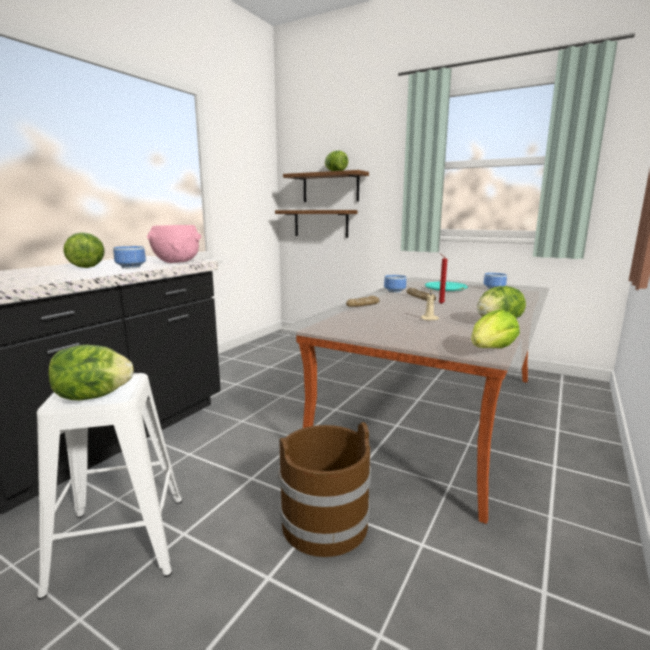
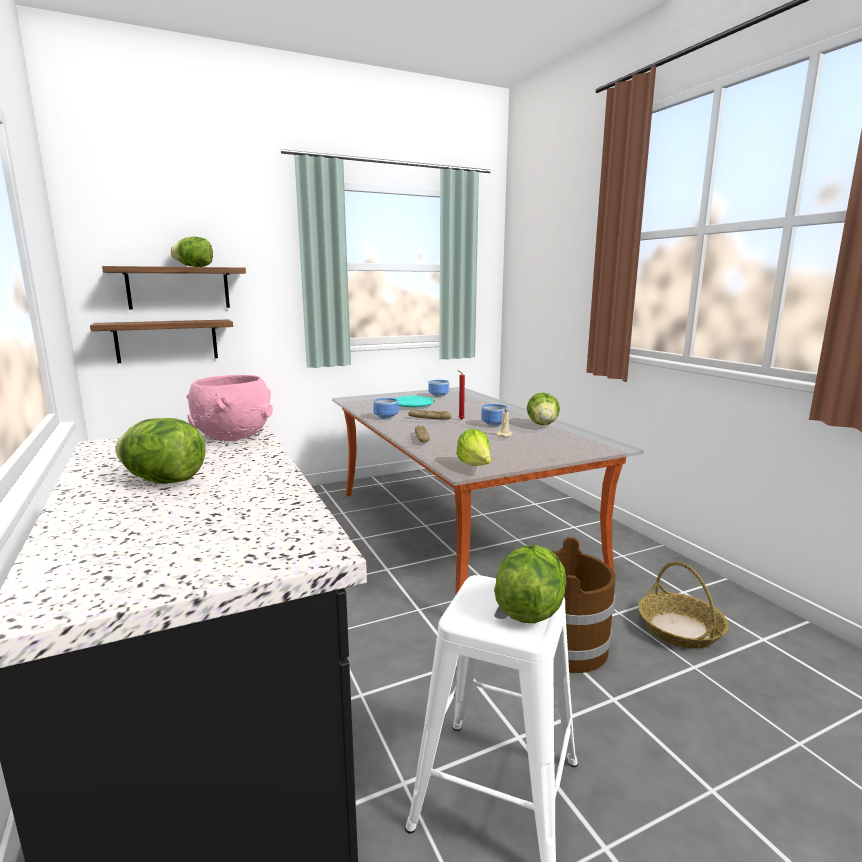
camera: 55 degrees left, 0 degrees up
bowl [113,246,146,269] -> bowl moved to [481,404,508,427]
lettuce [471,309,520,348] -> lettuce moved to [456,429,491,466]
none -> basket [638,562,729,649]

